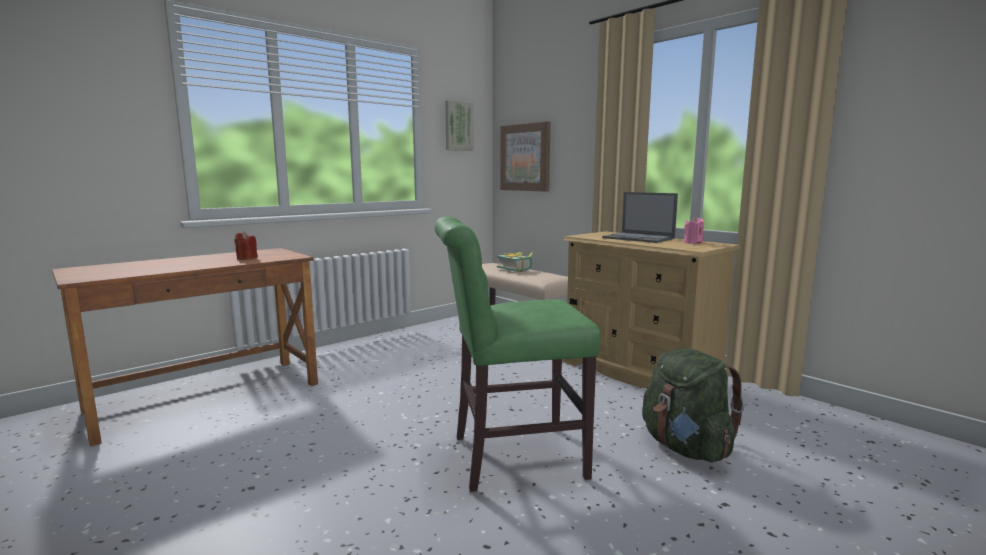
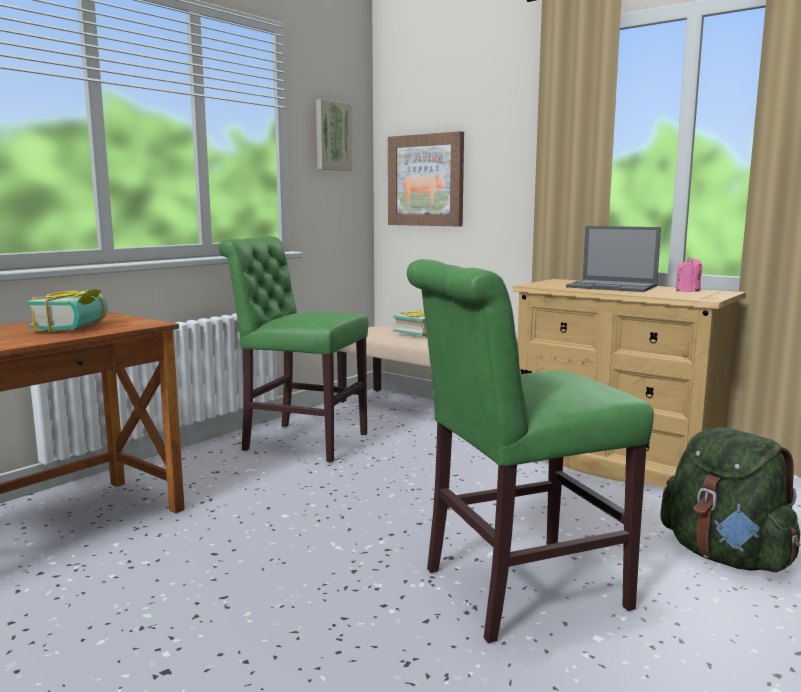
camera: 10 degrees left, 0 degrees up
red candle [234,232,258,260] -> book [26,289,108,333]
none -> green chair [218,236,368,463]

